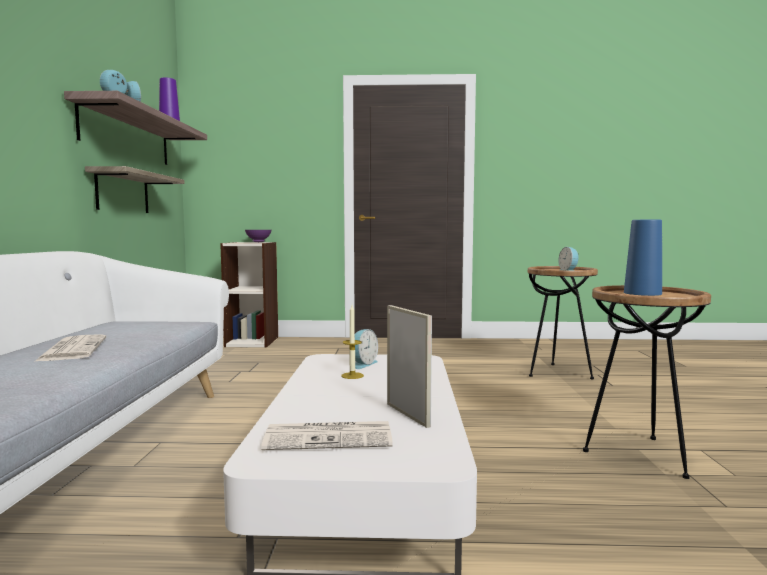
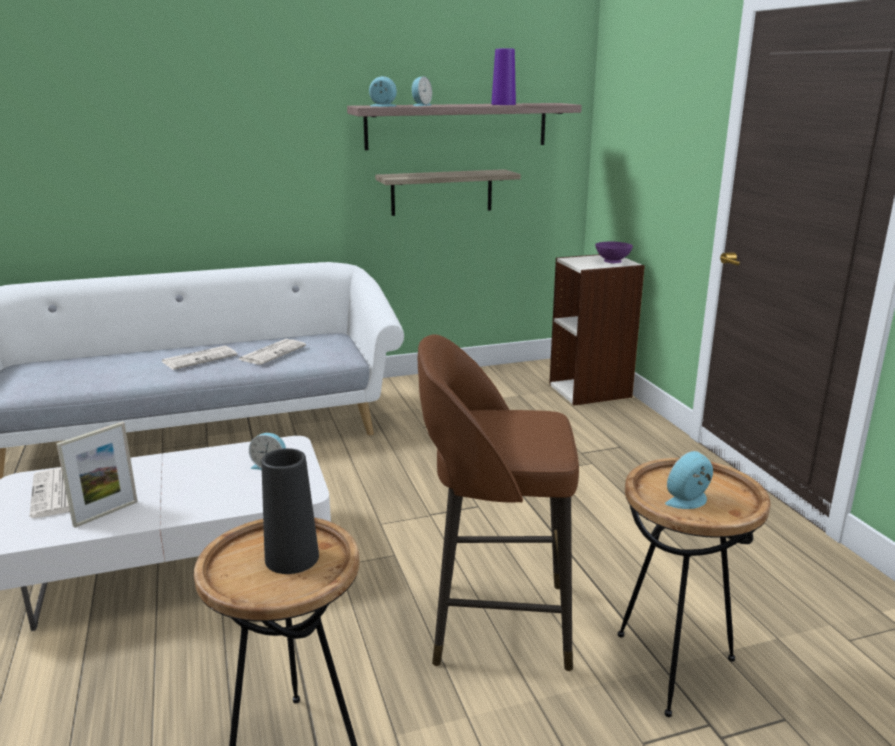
camera: 70 degrees right, 15 degrees up
candle [341,305,364,379] -> none
blue vase [624,219,662,296] -> black vase [261,448,319,574]
none -> newspaper [237,339,306,365]
none -> brown stool [418,334,579,671]

